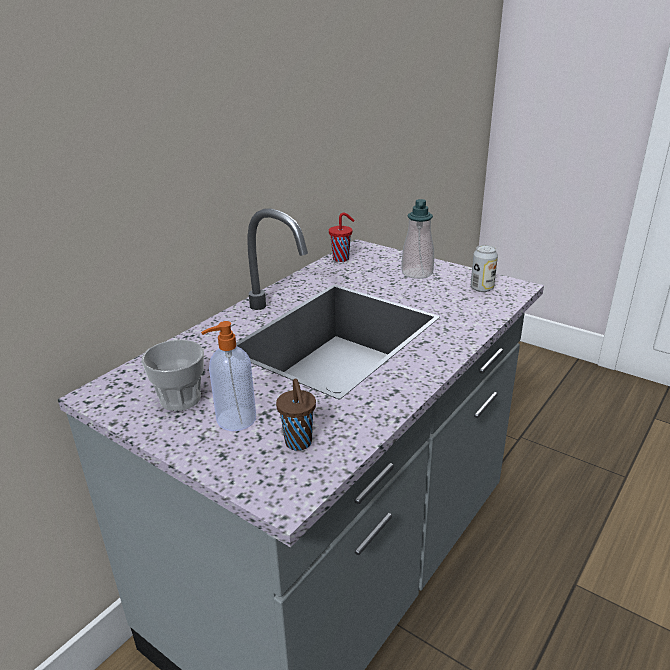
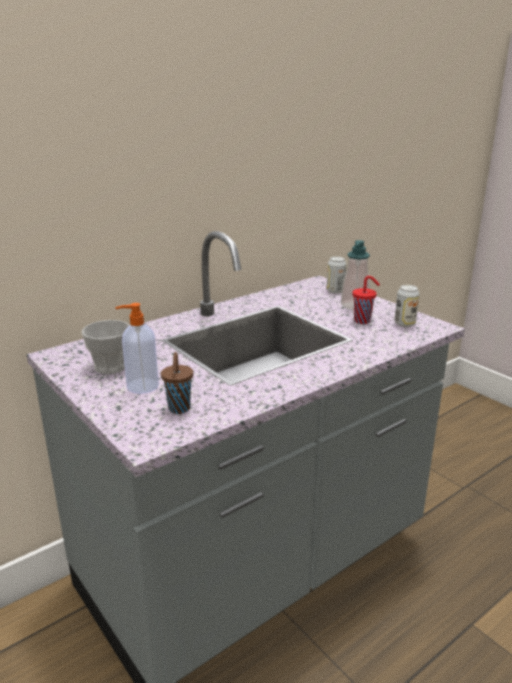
camera: 15 degrees right, 5 degrees down
red cup [329,213,355,262] -> red cup moved to [352,276,380,324]
none -> can [327,256,347,293]

